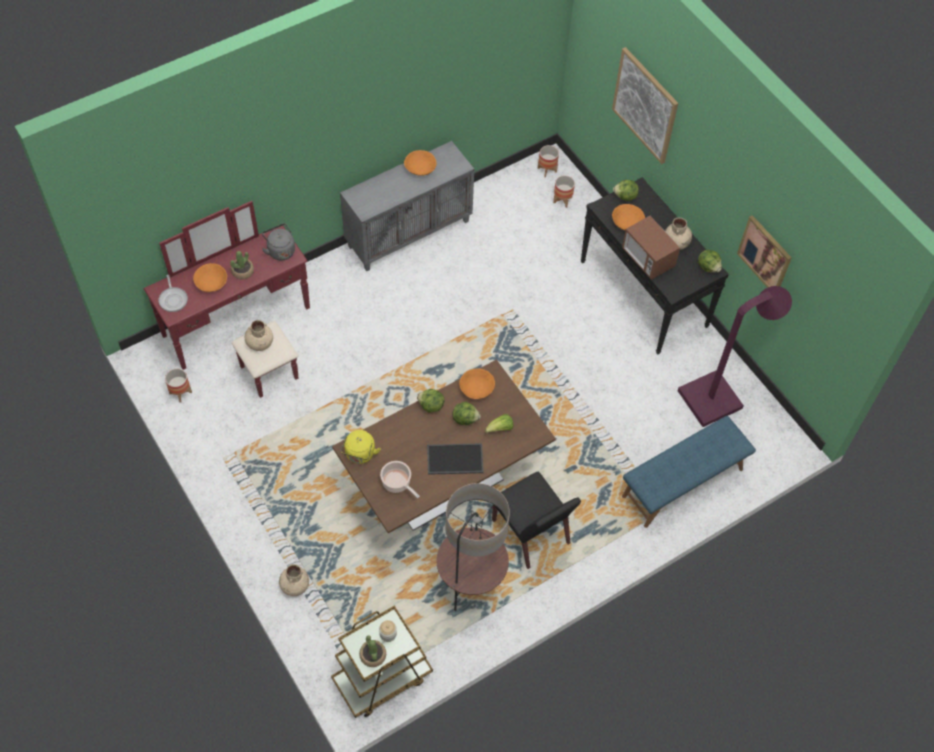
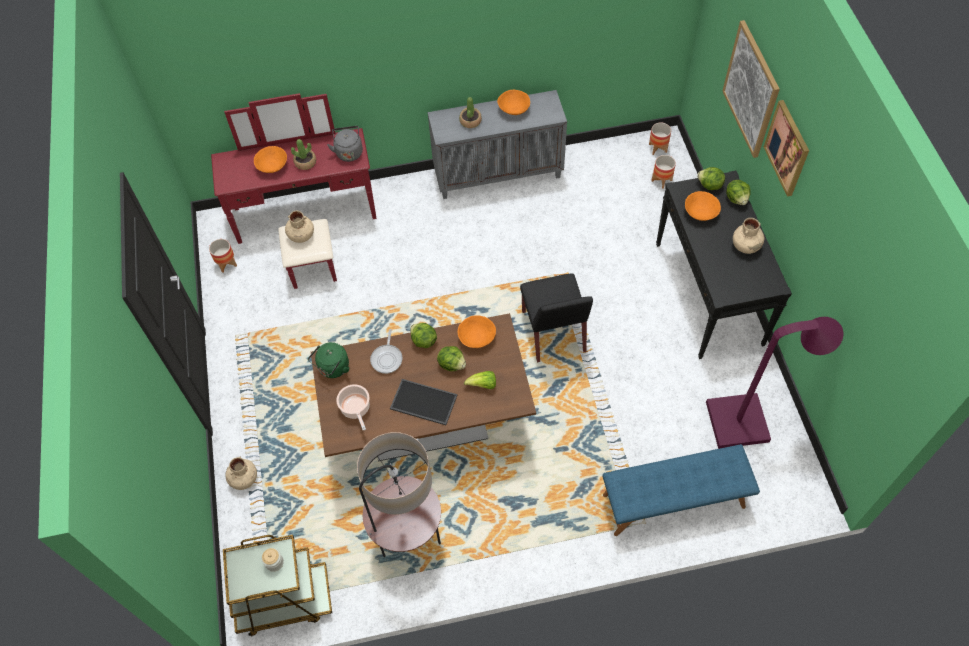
camera: 25 degrees right, 0 degrees up
frying pan [158,275,188,312] -> frying pan moved to [370,329,402,374]
yellow kettle [341,430,381,464] -> green kettle [308,342,349,378]
potted plant [359,635,386,667] -> potted plant moved to [459,97,482,128]
black chair [492,472,581,569] -> black chair moved to [520,274,593,362]
microwave [622,216,680,280] -> none
lettuce [698,250,722,273] -> lettuce moved to [726,180,751,205]
picture [737,215,792,288] -> picture moved to [764,100,809,197]

